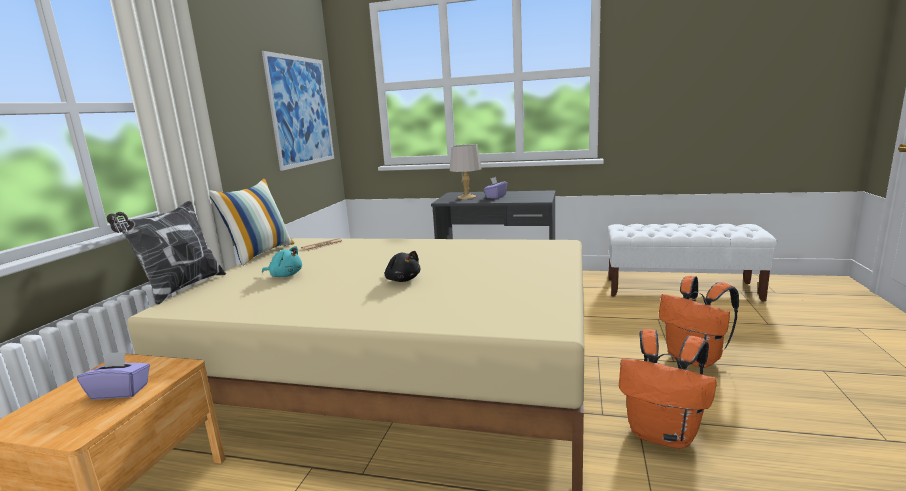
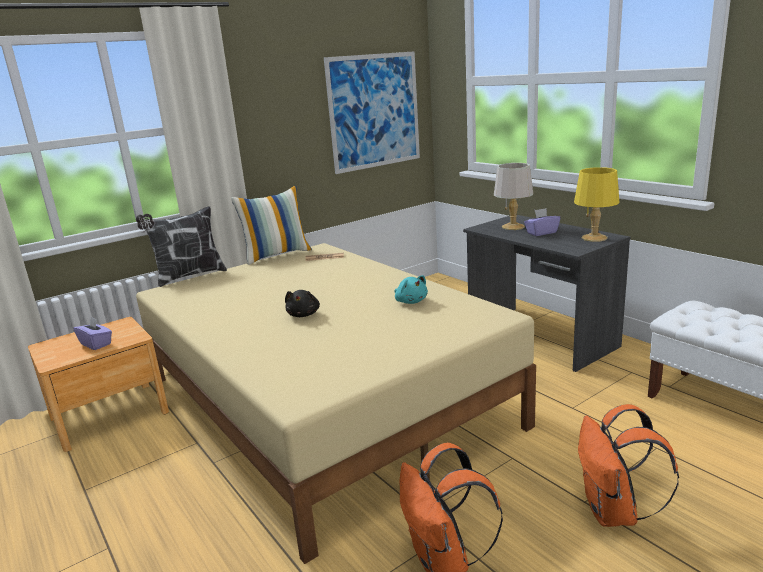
camera: 40 degrees right, 5 degrees up
turquoise plush toy [262,246,302,277] -> turquoise plush toy moved to [395,275,428,304]
none -> yellow table lamp [574,167,620,242]

